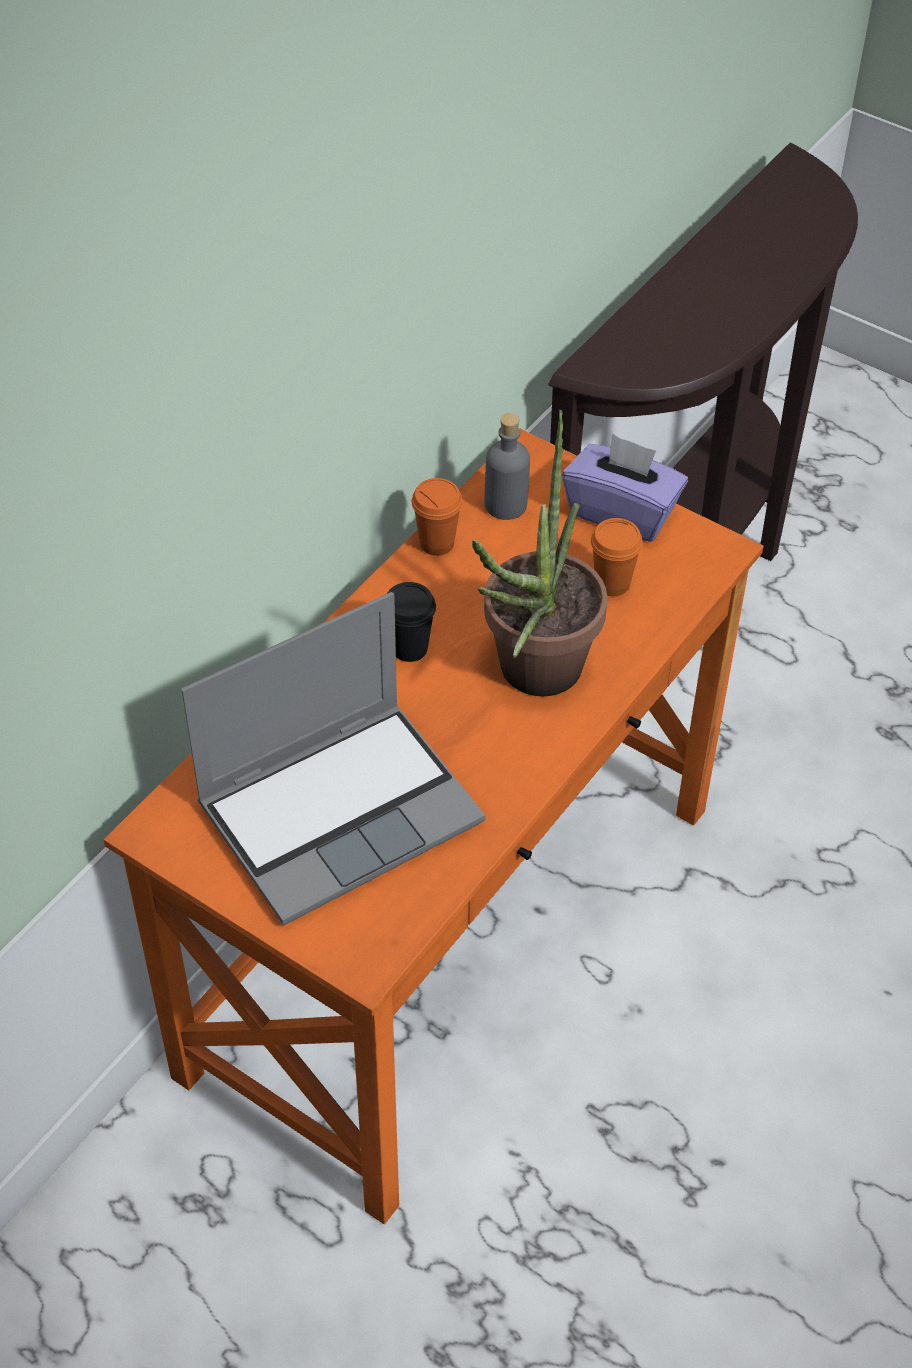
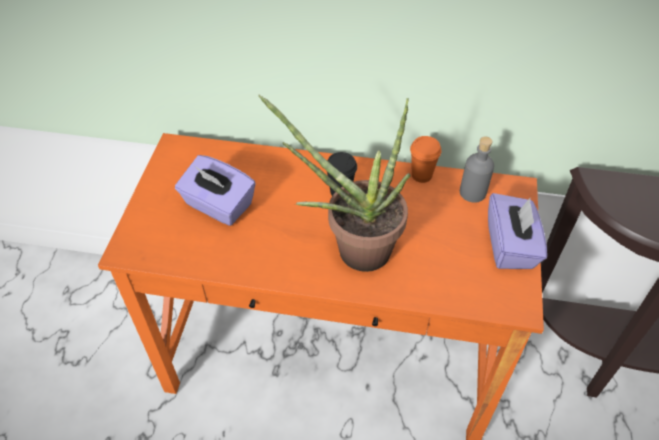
camera: 65 degrees right, 0 degrees up
laptop [182,592,485,925] -> purple tissue box [175,155,256,226]
orange cup [591,518,643,596] -> none

